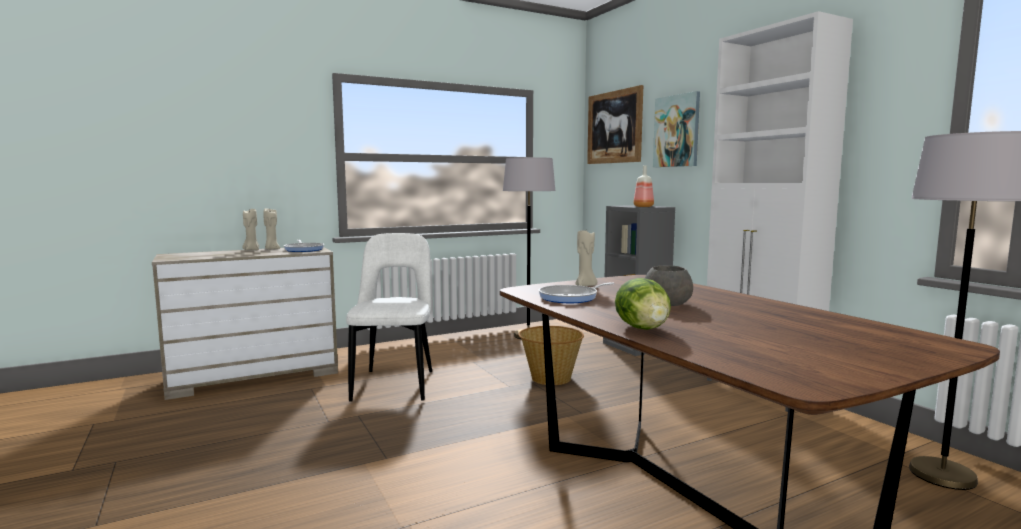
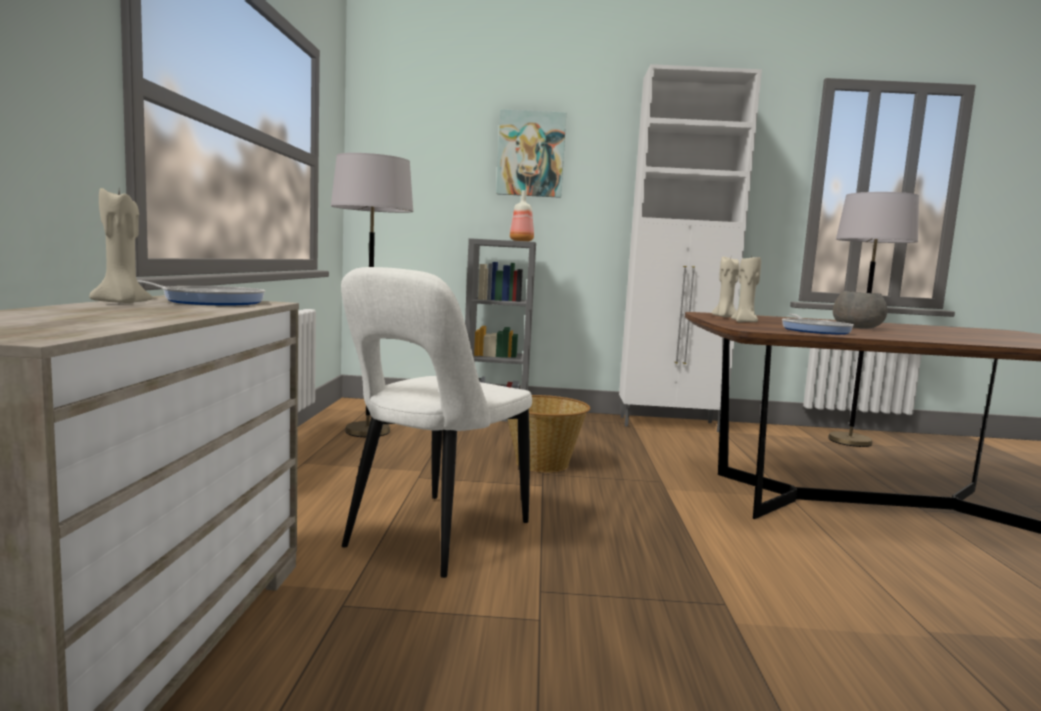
camera: 60 degrees left, 0 degrees up
beige candle [242,209,259,250] -> beige candle moved to [711,256,739,317]
white chair [346,233,432,402] -> white chair turned 90 degrees counterclockwise [341,267,532,578]
picture [587,85,643,164] -> none
lettuce [615,278,671,330] -> none

